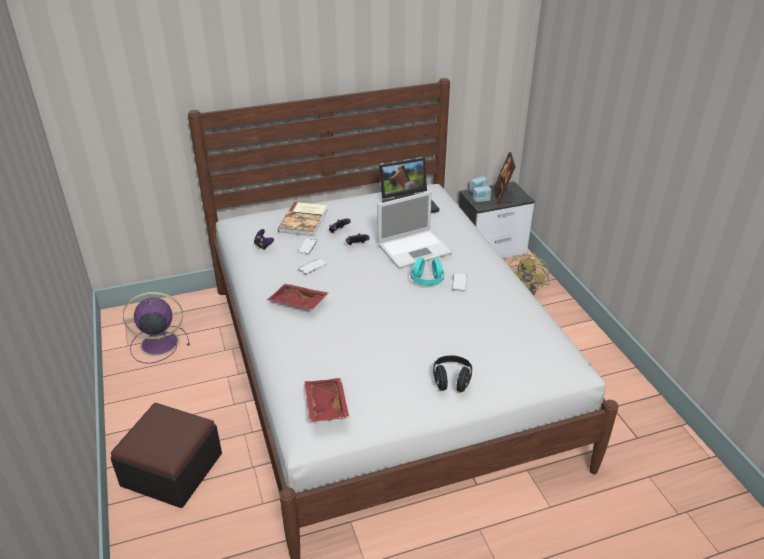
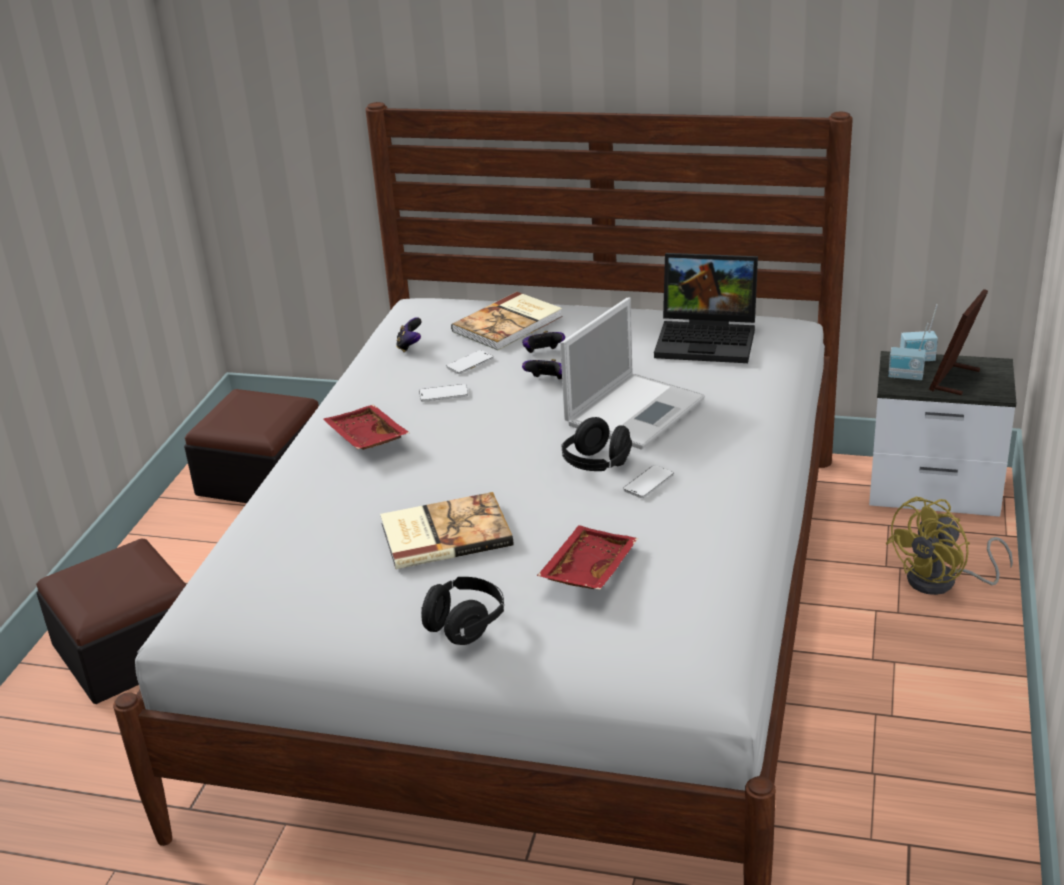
camera: 35 degrees right, 5 degrees down
purple fan [123,292,190,364] -> ottoman [184,389,319,503]
red tray [305,378,349,422] -> red tray moved to [537,525,638,590]
laptop [377,191,452,269] -> laptop turned 60 degrees counterclockwise [560,297,705,450]
turquoise headphones [411,257,444,286] -> black headphones [561,417,632,471]
none -> book [380,492,514,569]

